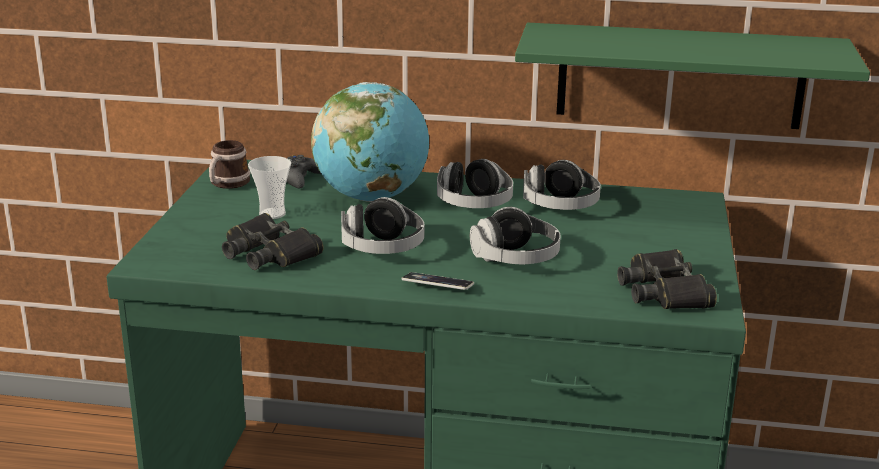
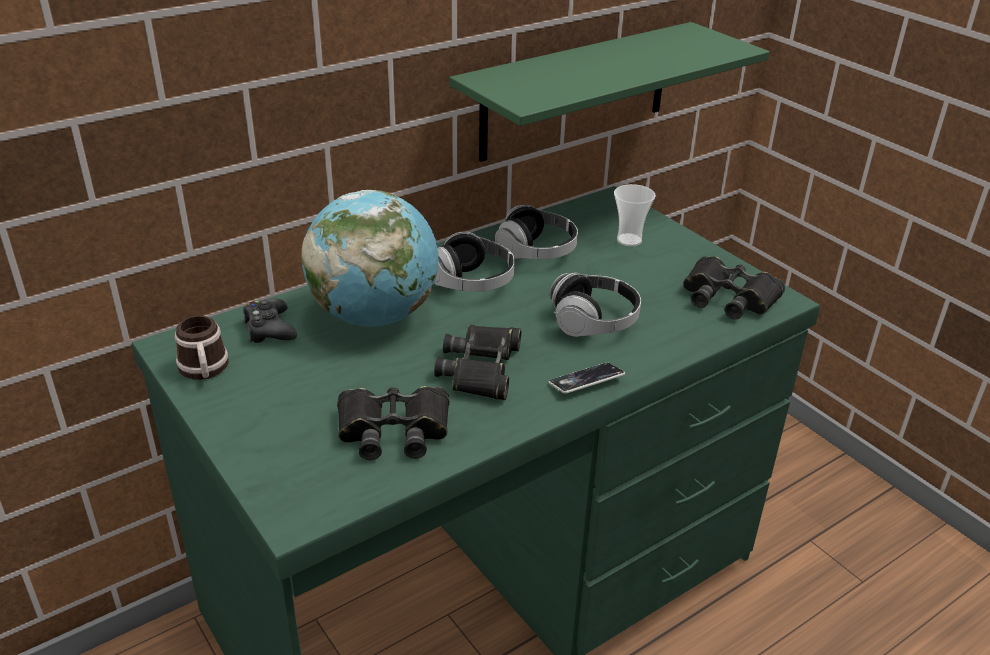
camera: 45 degrees left, 10 degrees up
cup [248,156,291,219] -> cup moved to [614,184,656,247]
headphones [341,197,424,254] -> black binoculars [434,325,521,400]

